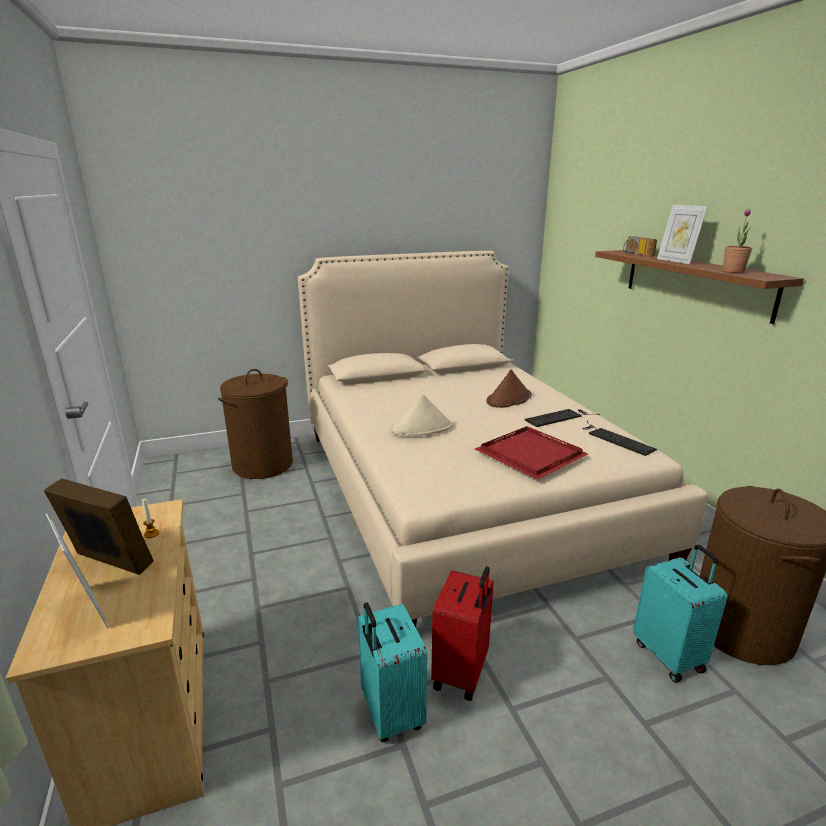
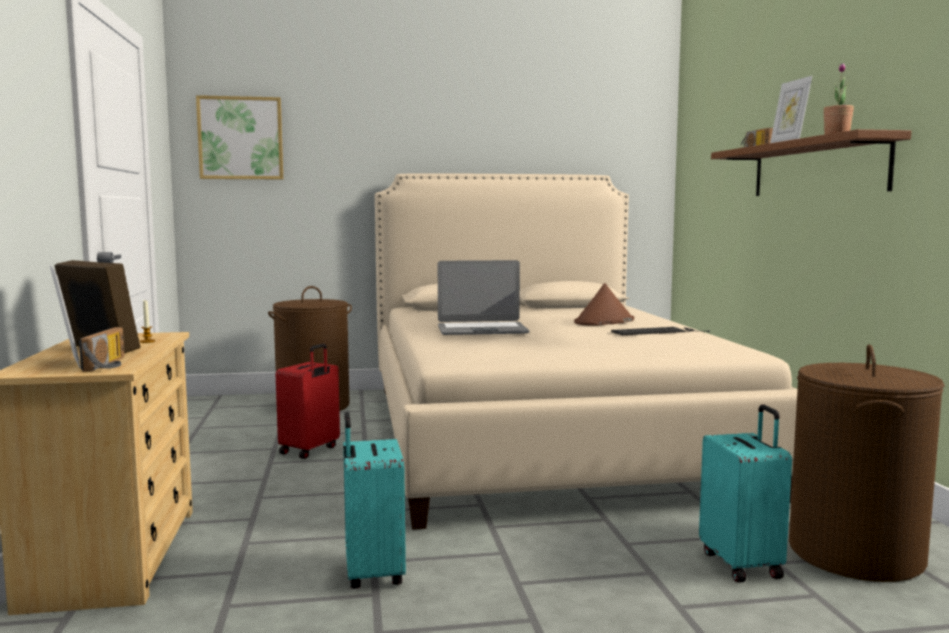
camera: 10 degrees right, 15 degrees down
beige hat [390,394,453,436] -> laptop [438,260,530,335]
red suitcase [431,566,494,701] -> red suitcase moved to [276,344,340,459]
red tray [475,426,588,480] -> none
keyboard [582,420,657,456] -> none
none -> radio [79,327,124,372]
none -> picture [196,95,283,179]

